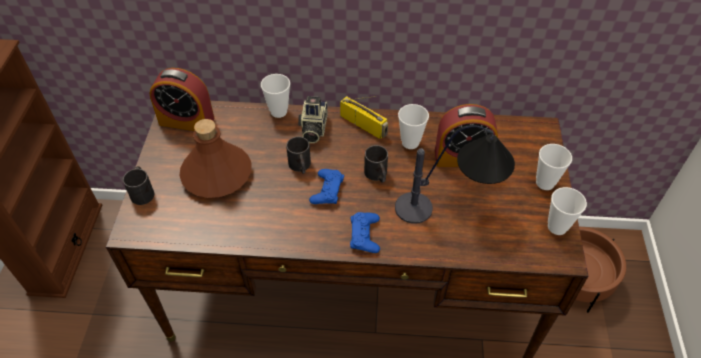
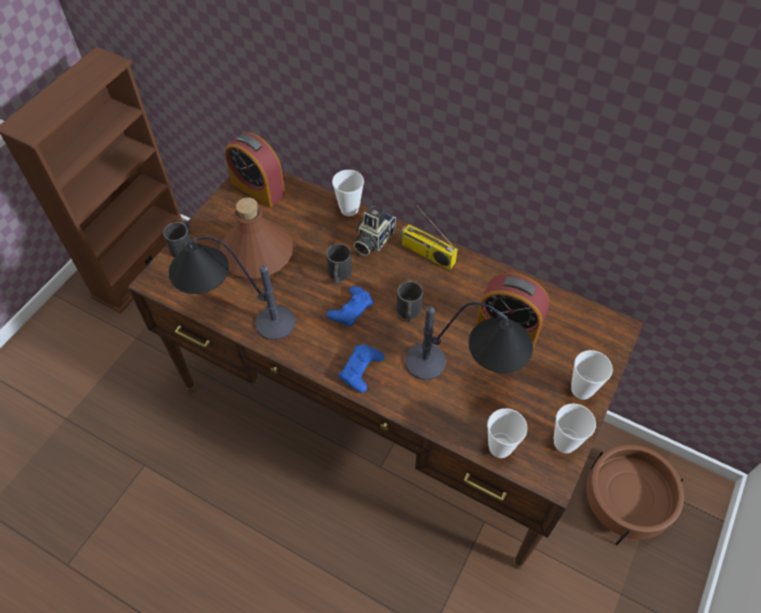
camera: 25 degrees right, 5 degrees up
radio [340,96,388,139] -> radio turned 150 degrees clockwise [401,206,458,270]
cup [398,104,429,149] -> cup moved to [487,408,528,458]
none -> table lamp [169,237,295,340]

